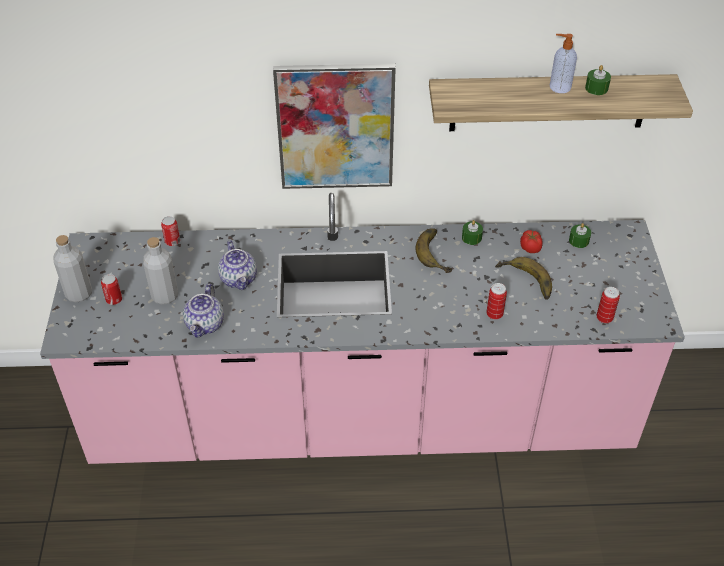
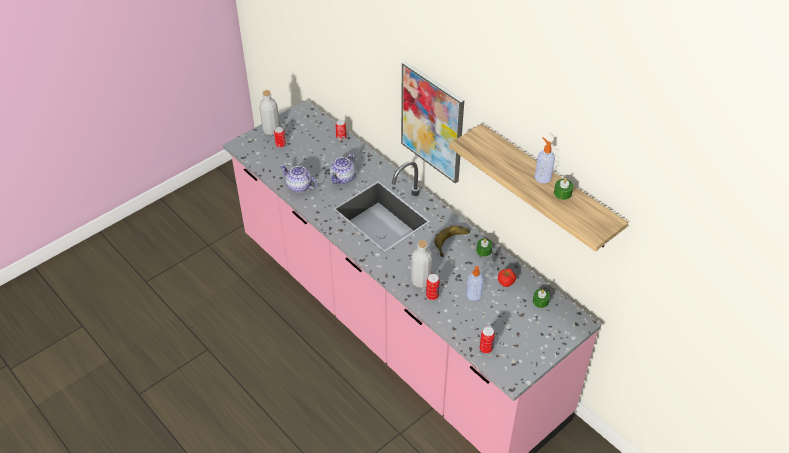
camera: 50 degrees right, 0 degrees up
grey bottle [143,237,178,305] -> grey bottle moved to [411,240,433,288]
teapot [183,284,224,338] -> teapot turned 60 degrees clockwise [280,165,318,193]
banana [495,257,552,300] -> soap dispenser [467,266,483,301]

